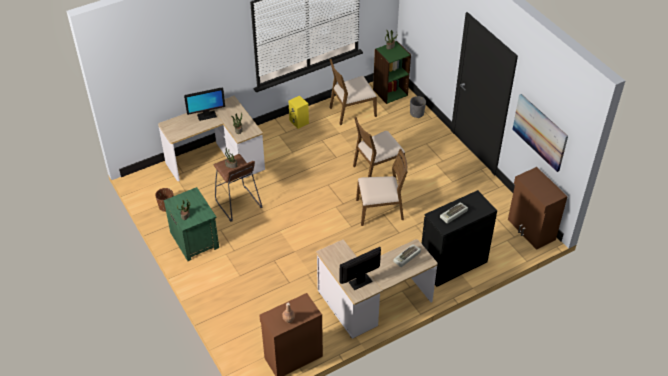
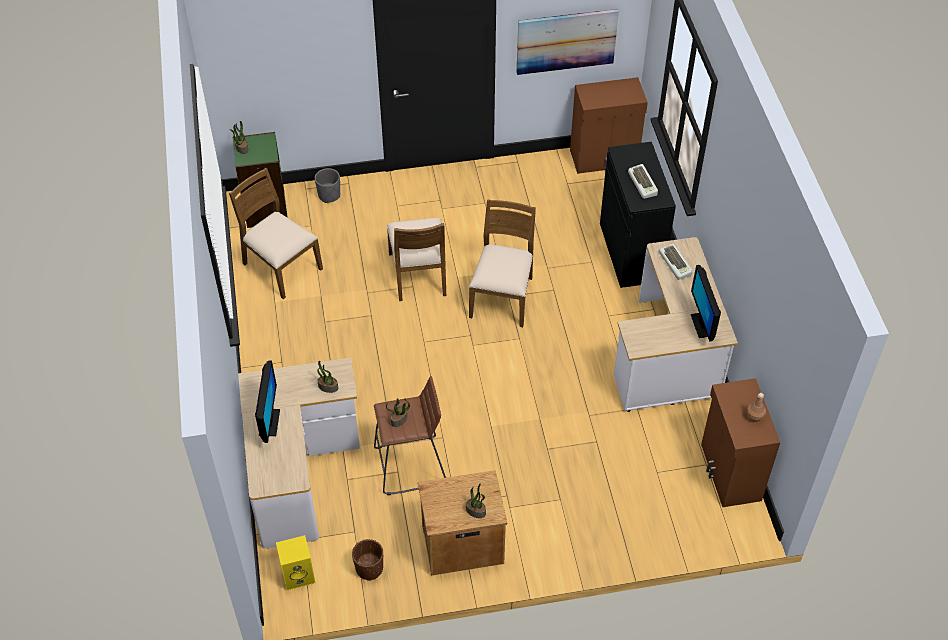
camera: 70 degrees left, 5 degrees up
green nightstand [164,187,219,261] -> brown nightstand [418,470,507,576]
yellow speaker [289,96,309,129] -> yellow speaker moved to [276,535,315,590]
brown chair [330,59,377,125] -> brown chair turned 135 degrees clockwise [229,168,323,299]

